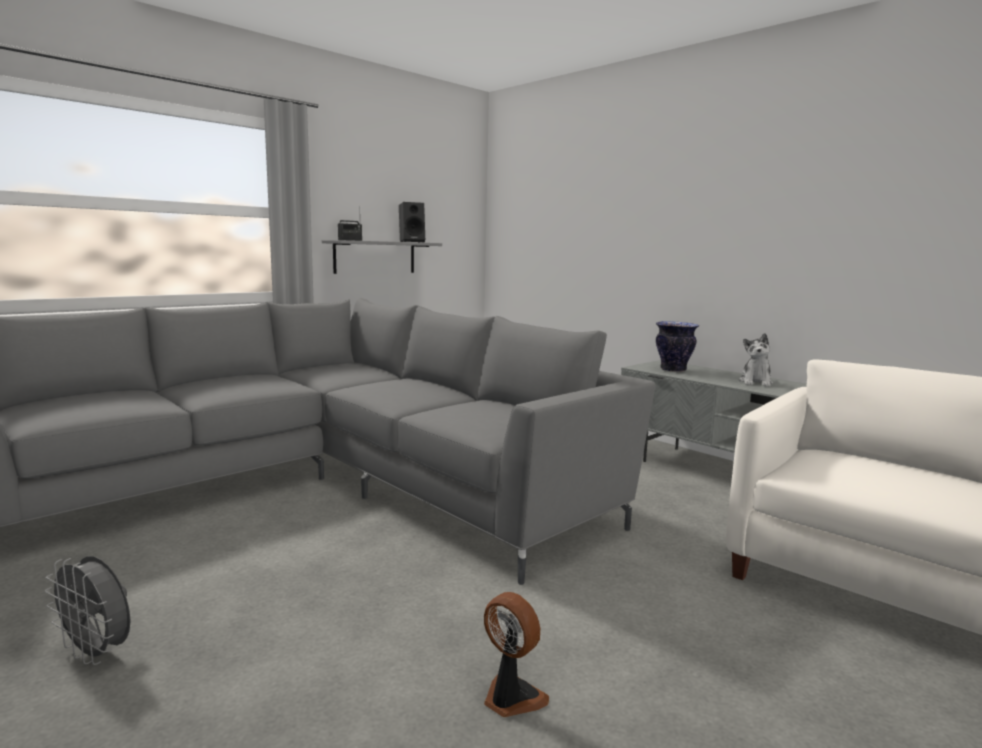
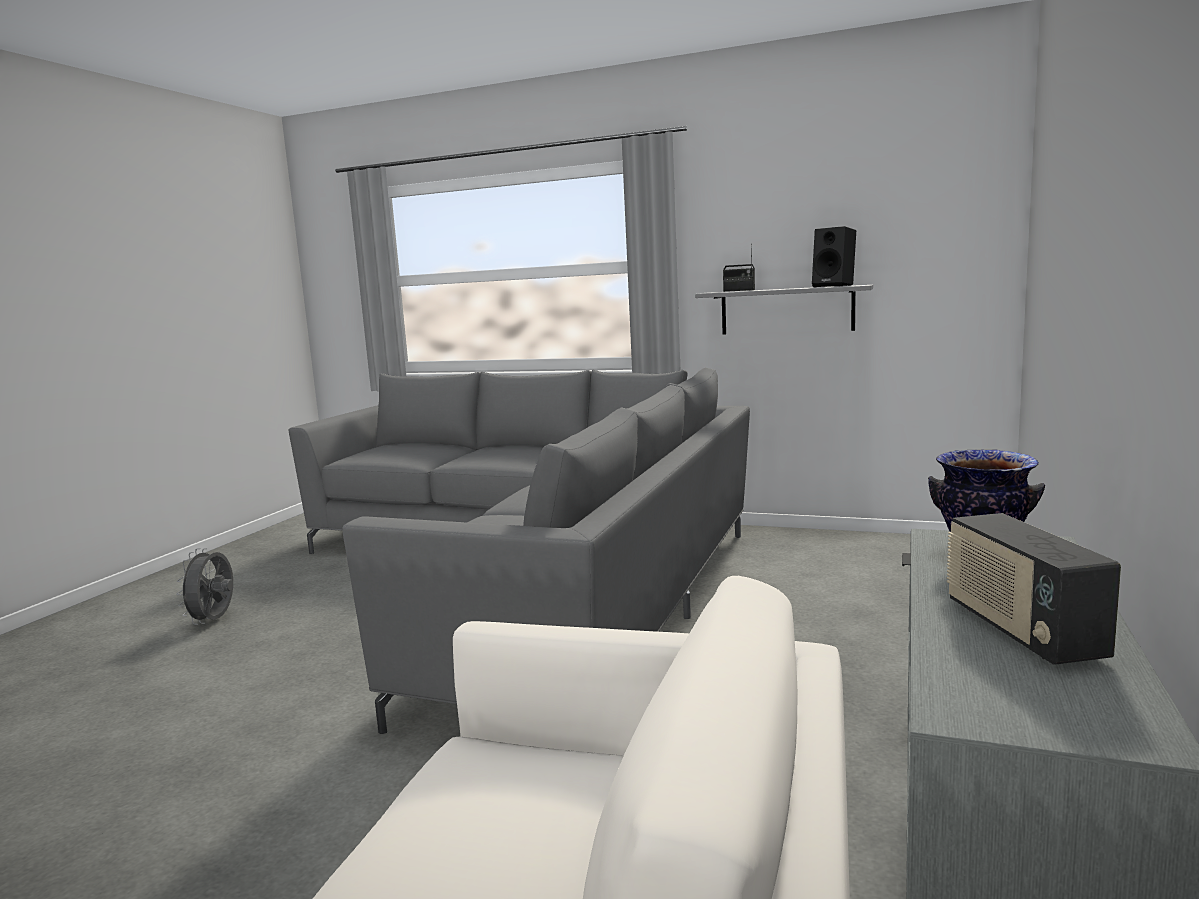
camera: 65 degrees right, 0 degrees up
fan [484,592,549,717] -> none
plush toy [739,333,773,387] -> radio [947,513,1121,665]

